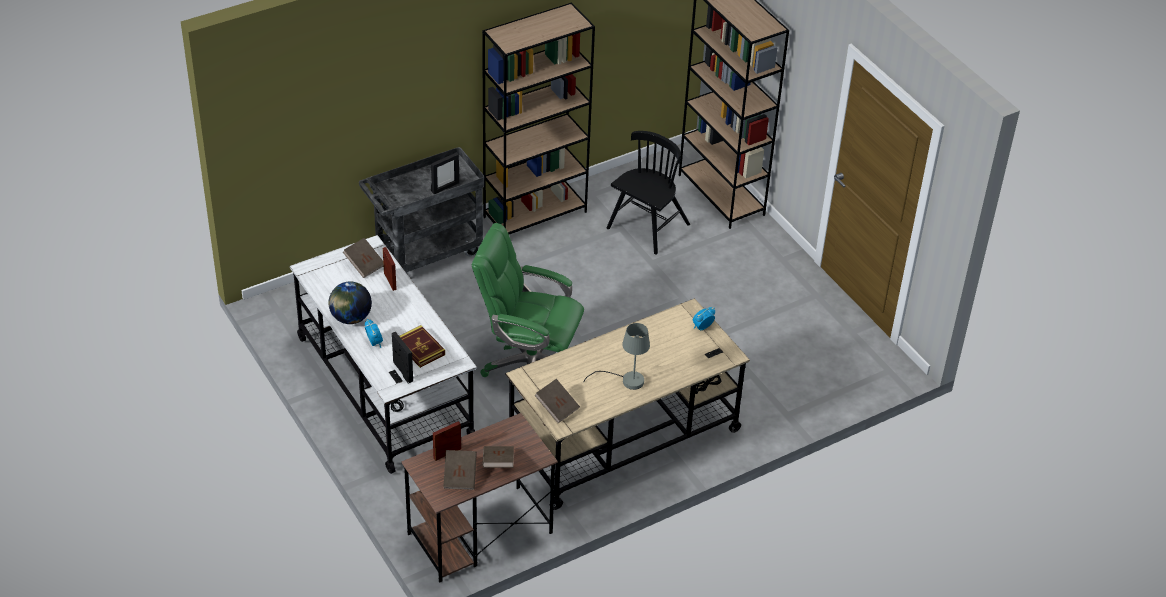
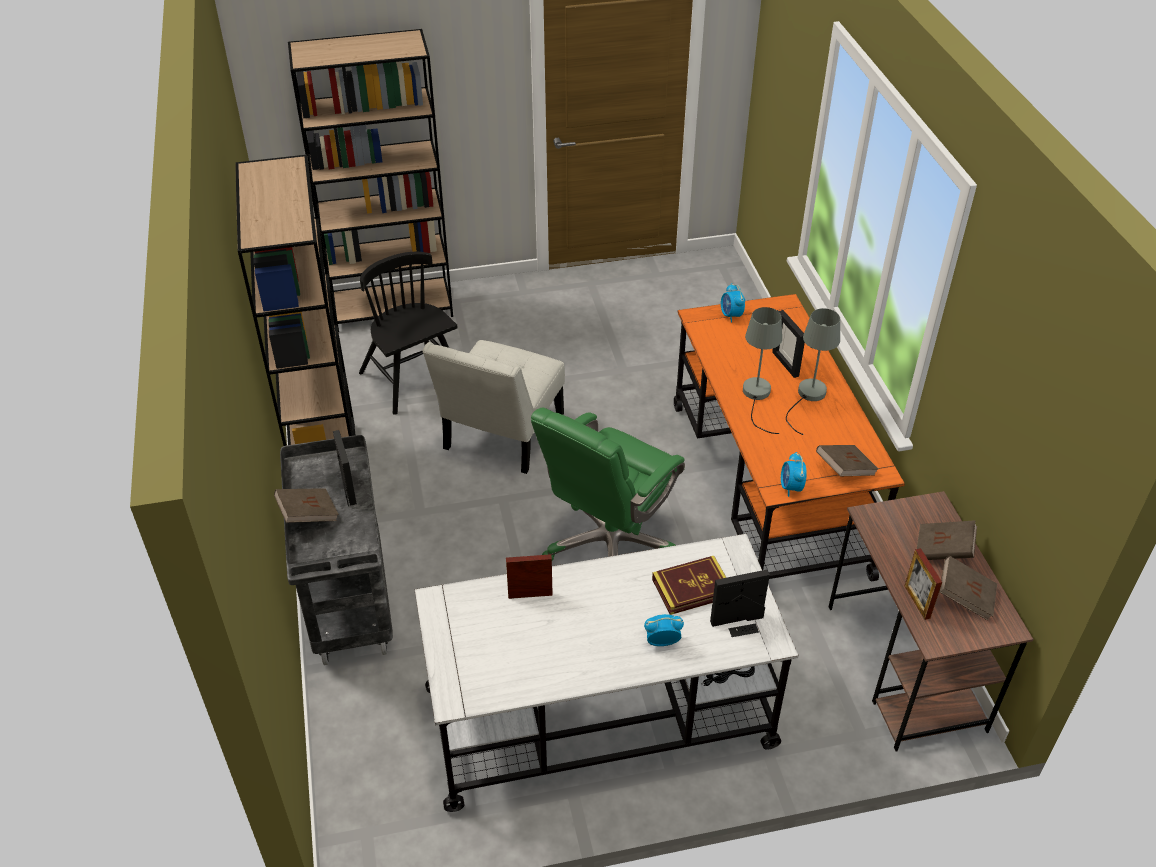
camera: 70 degrees left, 0 degrees up
globe [329,281,372,324] -> none
brown book [343,238,384,278] -> brown book moved to [274,488,339,523]
beige desk [506,298,750,510] -> orange desk [674,294,905,582]
none -> white chair [423,340,565,474]
none -> grey table lamp [743,307,782,434]
none -> picture frame [772,310,805,378]
none -> alarm clock [781,452,807,497]

